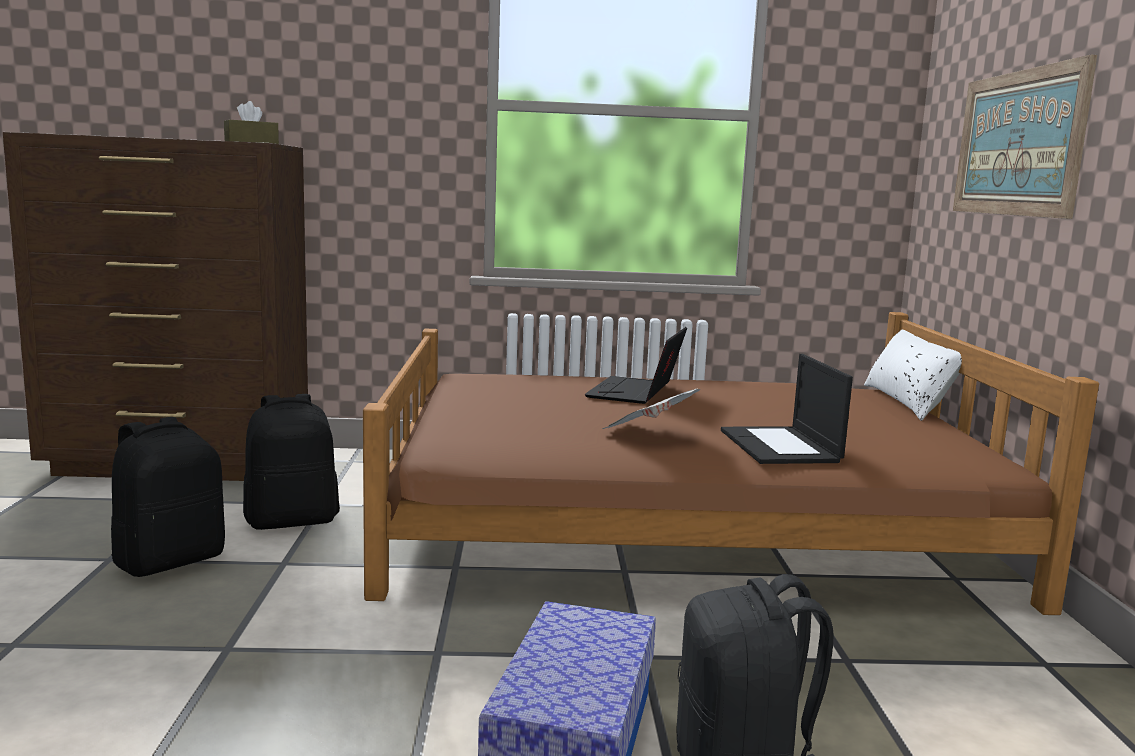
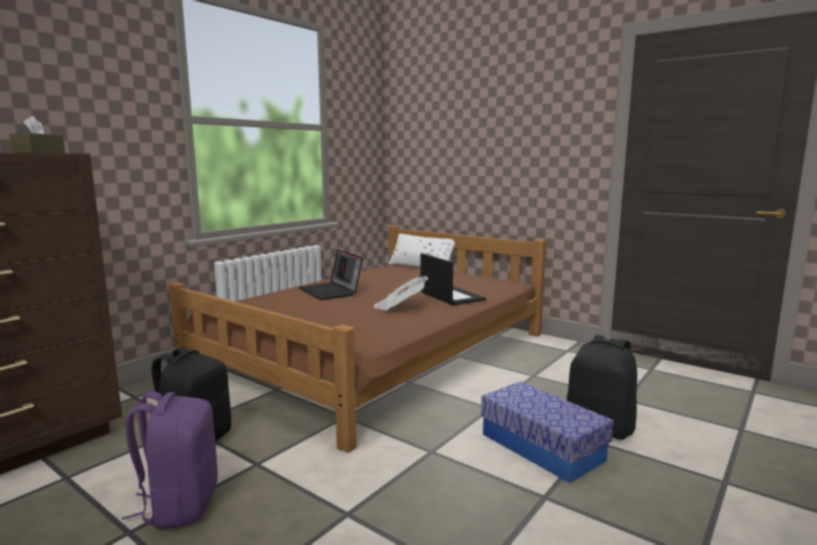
camera: 50 degrees left, 0 degrees up
black backpack [111,417,225,577] -> purple backpack [122,391,218,529]
laptop [721,354,853,464] -> laptop turned 150 degrees counterclockwise [420,253,486,305]
picture [953,55,1097,219] -> none

